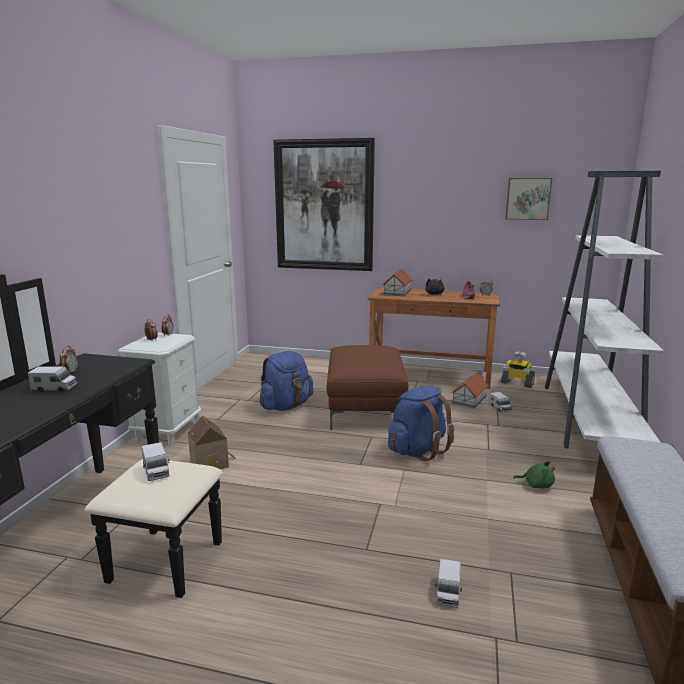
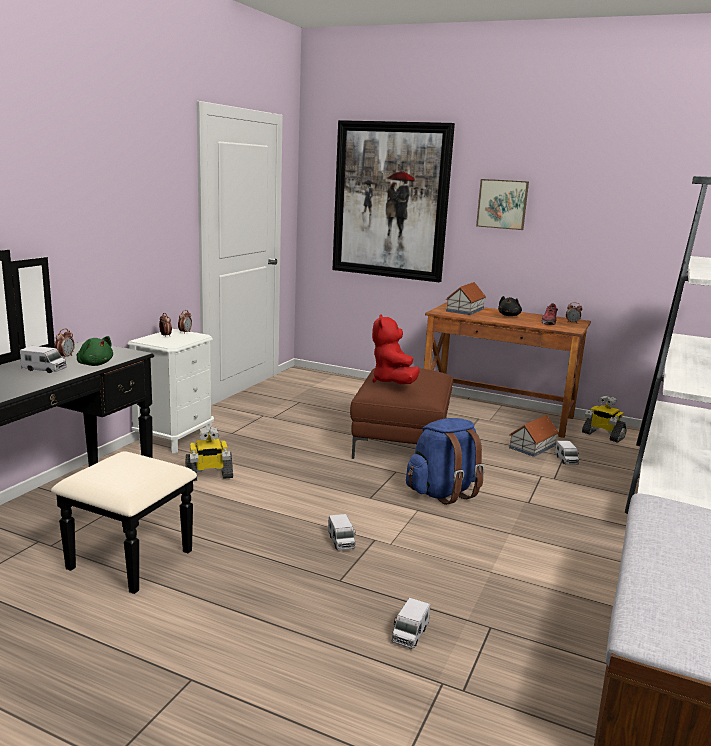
camera: 10 degrees right, 0 degrees up
toy truck [142,442,170,481] -> toy truck moved to [328,514,356,550]
toy house [188,415,236,469] -> toy robot [186,427,233,481]
blue backpack [259,351,313,411] -> none
picture [505,178,552,220] -> picture moved to [476,179,529,230]
green plush toy [513,461,555,489] -> green plush toy moved to [77,336,113,366]
none -> red plush toy [372,315,419,384]

